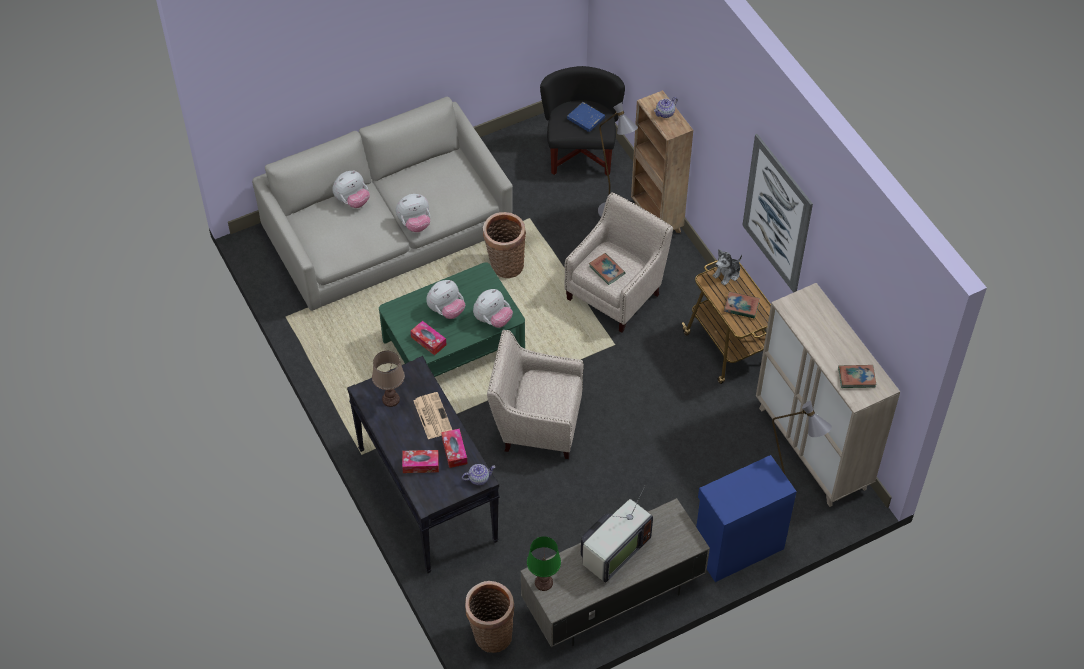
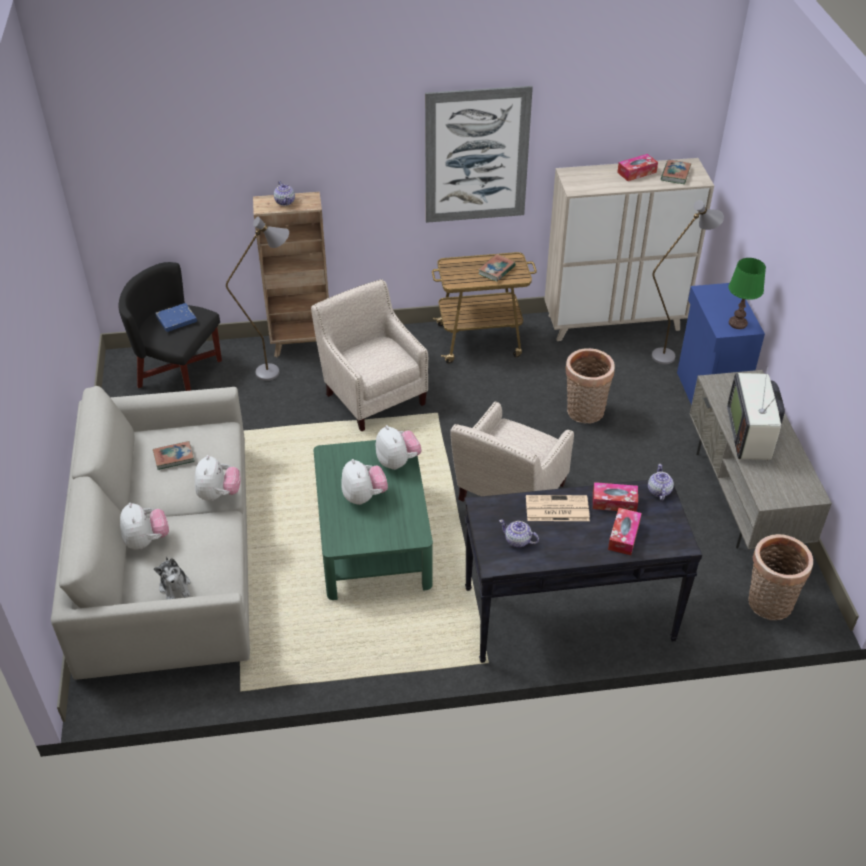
camera: 70 degrees left, 10 degrees down
brown table lamp [372,351,405,407] -> teapot [499,520,539,547]
tissue box [410,321,446,356] -> tissue box moved to [617,154,658,181]
basket [483,212,526,278] -> basket moved to [566,348,615,424]
green table lamp [527,536,561,591] -> green table lamp moved to [728,258,766,329]
television [581,486,653,582] -> television turned 150 degrees counterclockwise [727,366,785,460]
book [589,253,625,285] -> book moved to [153,441,195,470]
plush toy [713,249,742,286] -> plush toy moved to [154,556,191,599]

